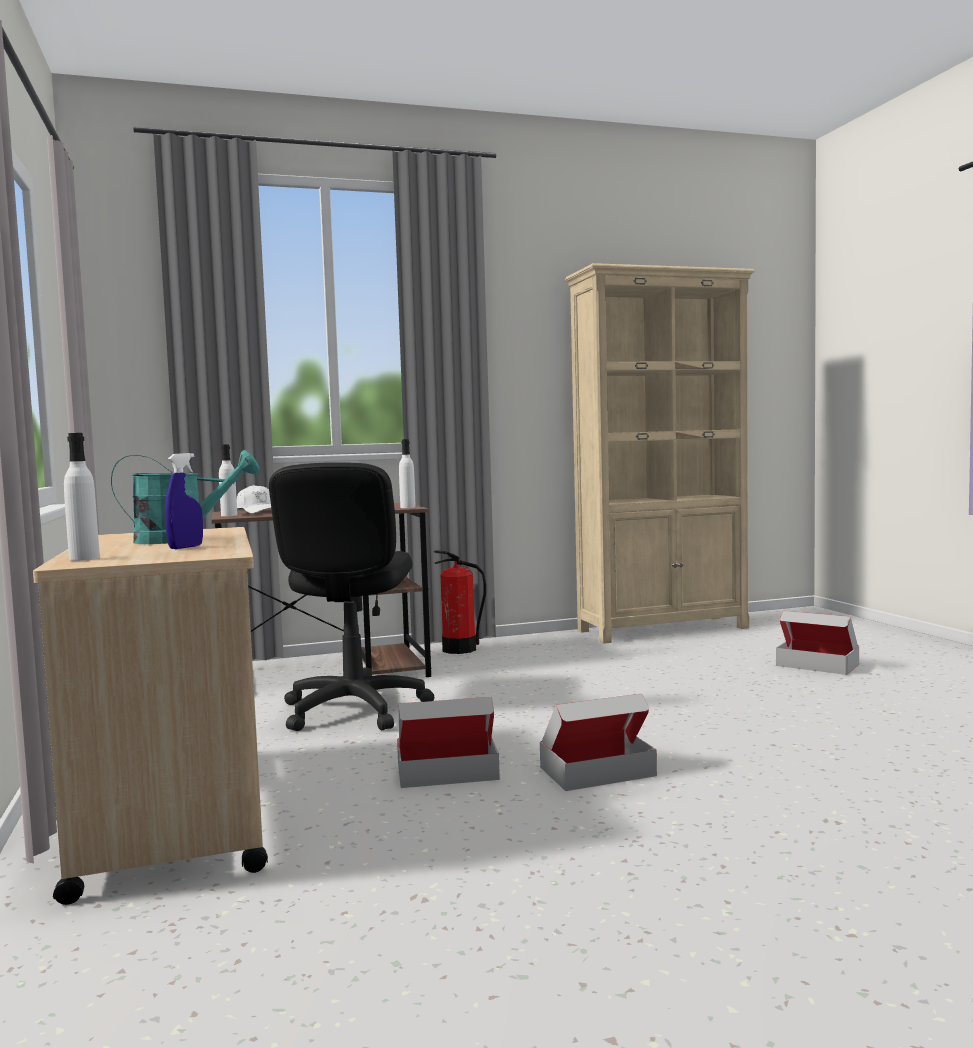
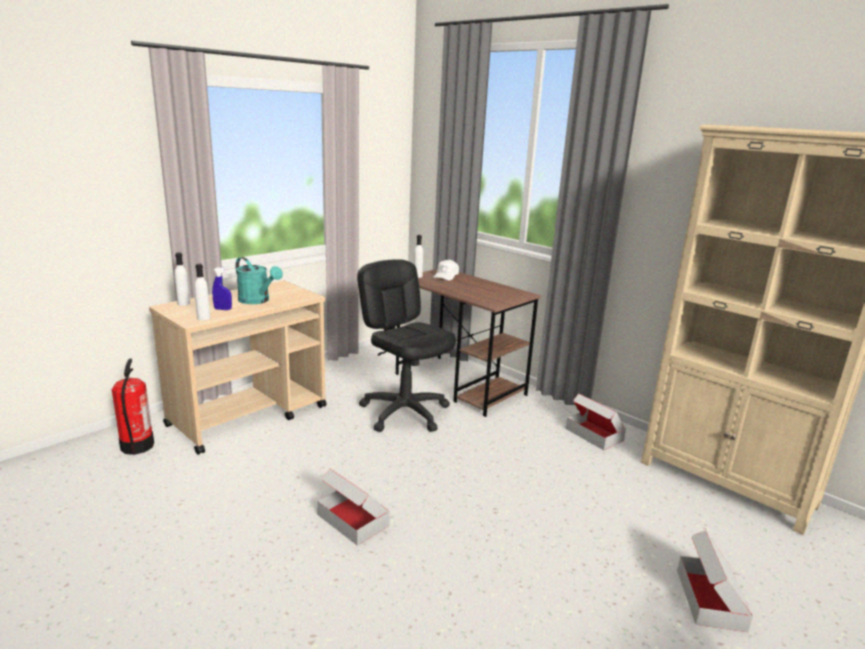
camera: 60 degrees right, 15 degrees up
black office chair [269,462,434,731] -> black office chair turned 75 degrees clockwise [357,259,456,432]
cardboard box [397,697,500,788] -> cardboard box moved to [566,394,626,450]
white bottle [399,439,416,508] -> white bottle moved to [194,264,211,320]
fire extinguisher [434,551,486,654] -> fire extinguisher moved to [112,358,154,455]

